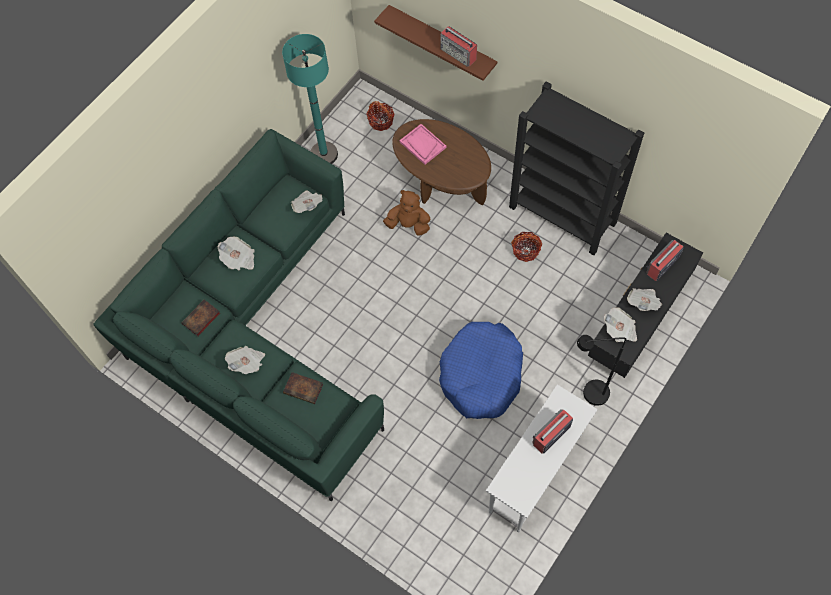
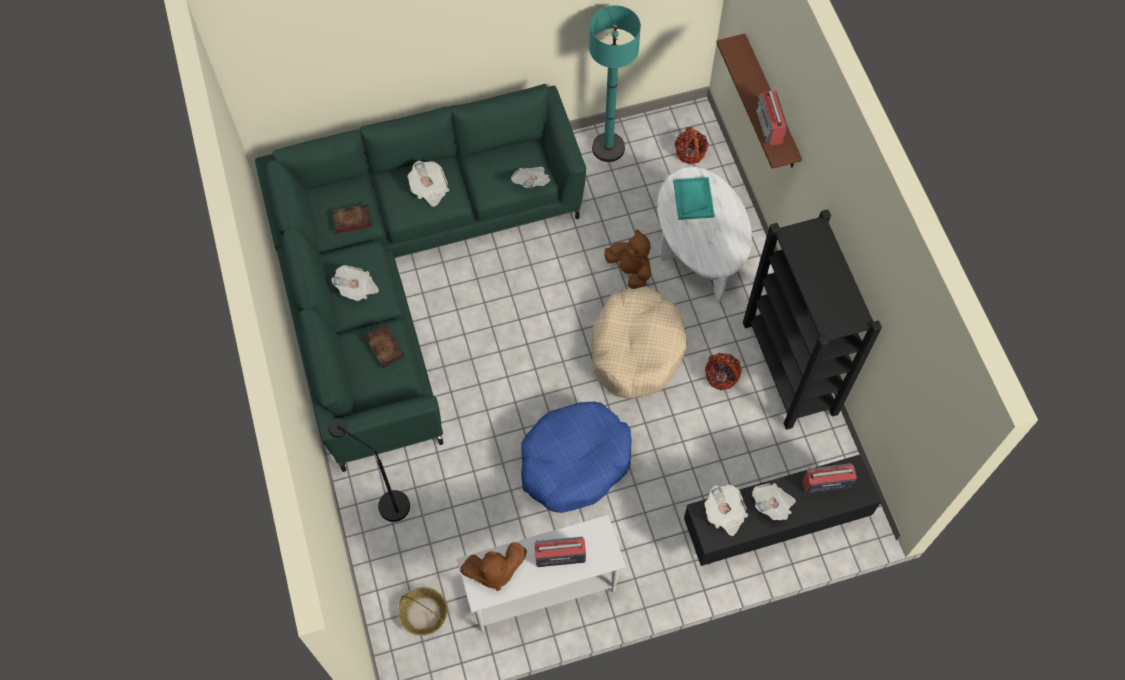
camera: 35 degrees right, 0 degrees up
brown coffee table [392,119,491,205] -> white coffee table [657,166,752,302]
pink tray [400,124,446,165] -> turquoise tray [673,177,714,220]
black floor lamp [577,335,626,406] -> black floor lamp moved to [328,418,410,522]
none -> basket [398,587,447,636]
none -> brown plush toy [460,542,527,591]
none -> beige dog bed [591,286,687,399]

